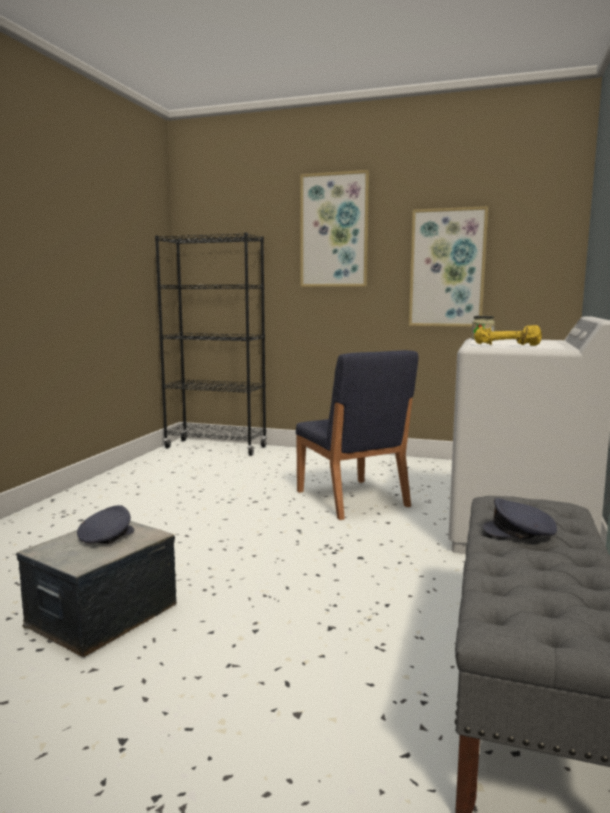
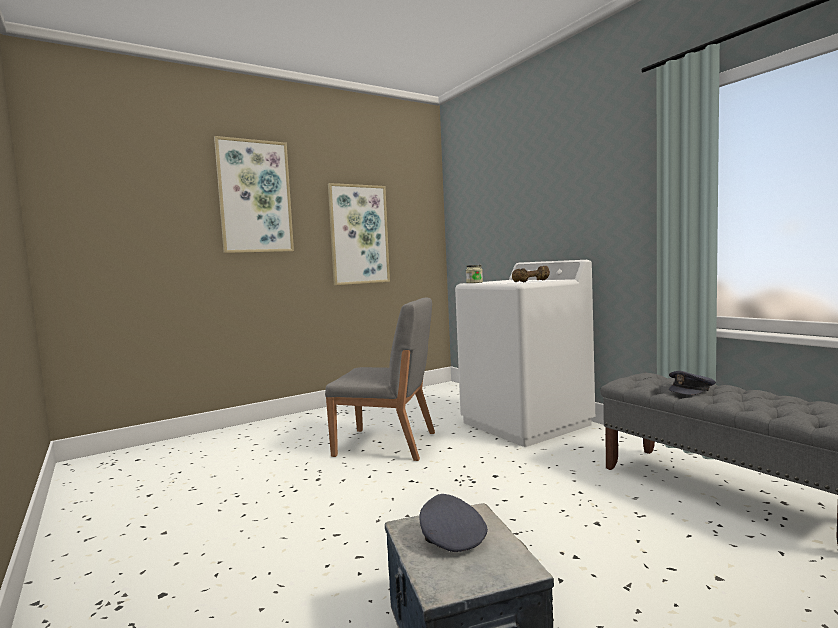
camera: 50 degrees left, 5 degrees down
black bookcase [155,232,267,456] -> none
blue chair [296,350,418,520] -> grey chair [325,297,435,461]
yellow dumbbell [474,325,542,346] -> brown dumbbell [512,266,550,282]

